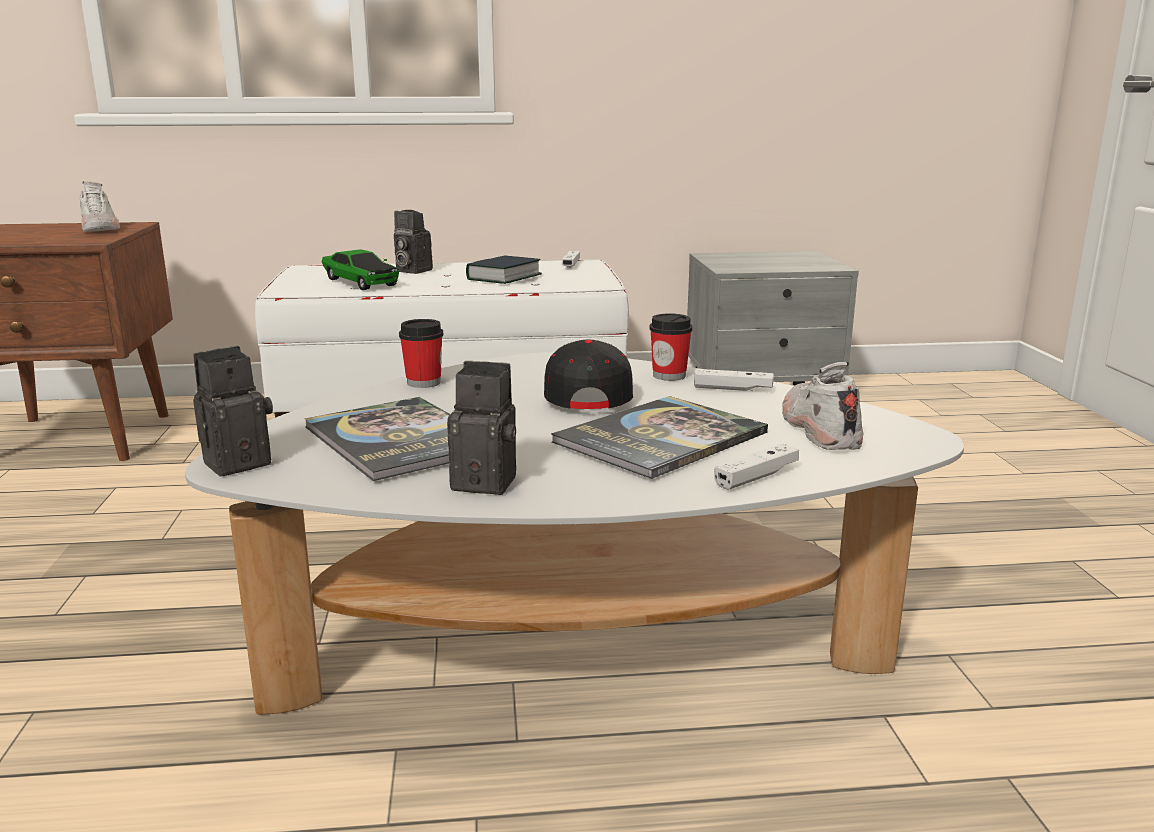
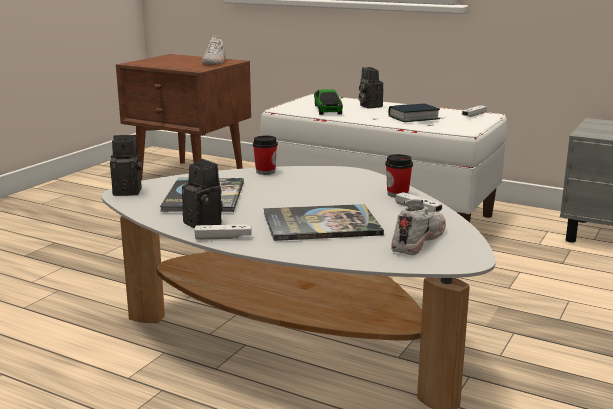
camera: 35 degrees right, 0 degrees up
black cap [544,339,633,409] -> none
white game controller [714,443,799,490] -> white game controller moved to [194,224,252,240]

